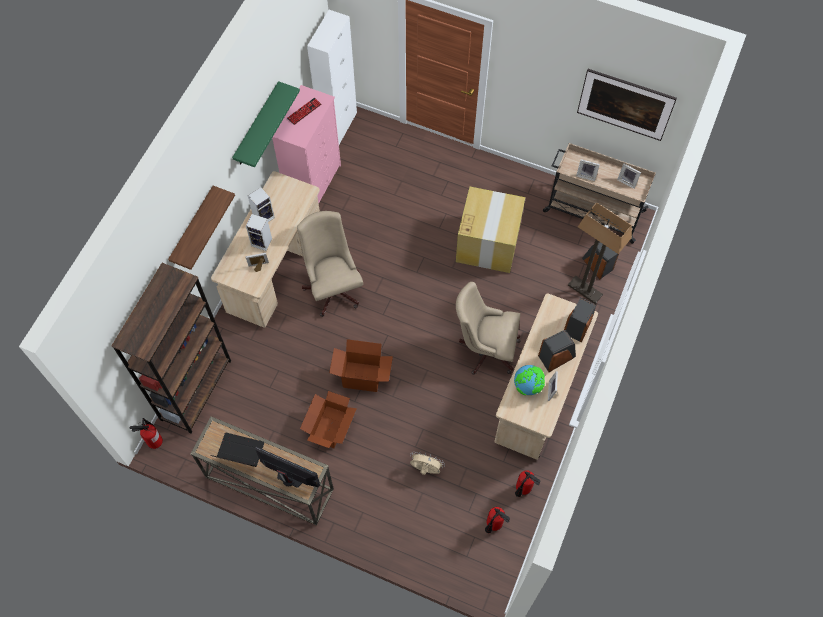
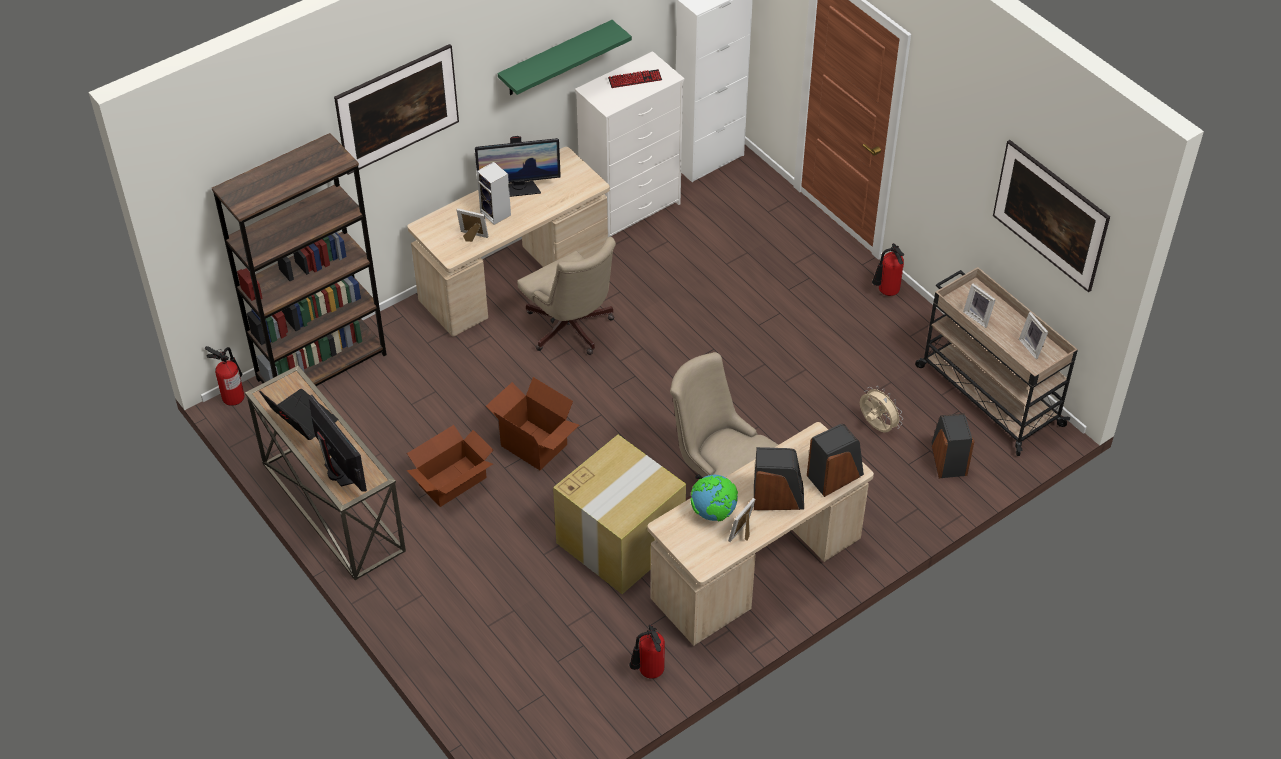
camera: 30 degrees right, 15 degrees down
shelf [168,186,235,270] -> picture [334,44,459,175]
speaker [248,187,275,222] -> monitor [475,136,561,197]
pink dresser [272,85,341,203] -> white dresser [575,51,685,237]
beige office chair [297,211,363,317] -> beige office chair turned 135 degrees clockwise [517,237,616,355]
beige fan [410,452,445,475] -> beige fan moved to [860,386,903,433]
cardboard box [456,187,525,273] -> cardboard box moved to [553,435,686,594]
fire extinguisher [485,507,510,533] -> fire extinguisher moved to [872,243,904,296]
floor lamp [568,202,632,304] -> none

